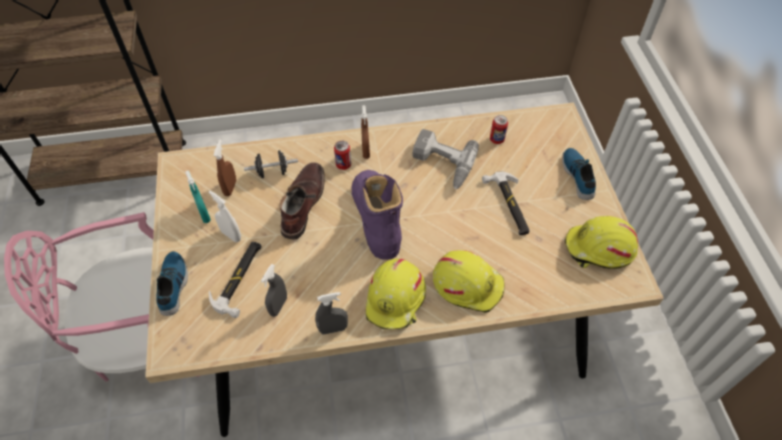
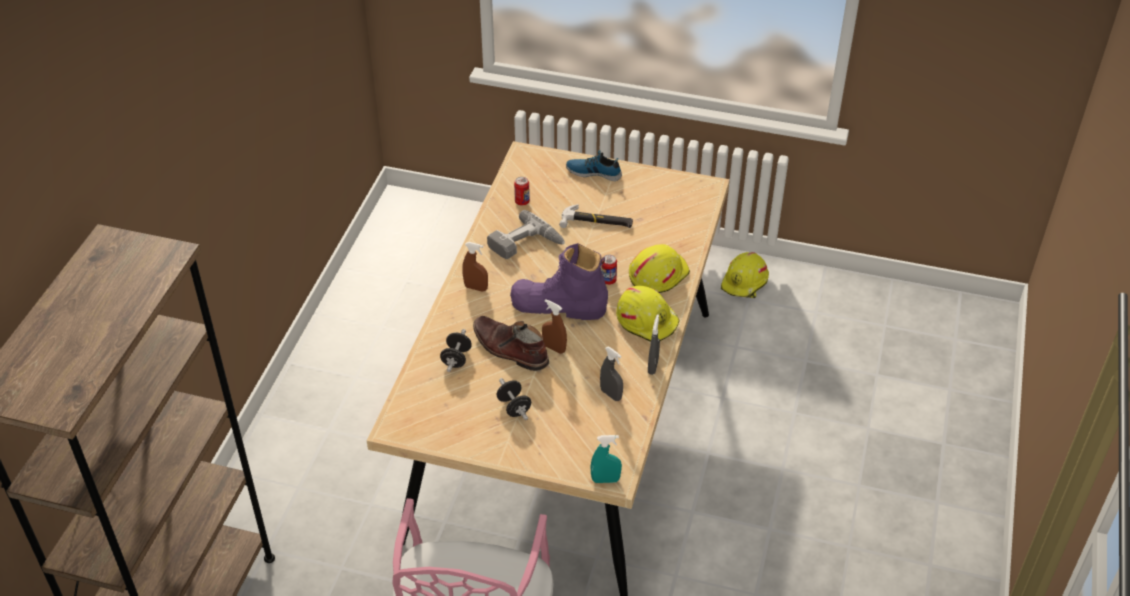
camera: 65 degrees left, 10 degrees down
shoe [156,251,188,316] -> none
turquoise spray bottle [185,170,211,223] -> turquoise spray bottle moved to [590,435,622,483]
white spray bottle [209,191,241,242] -> black dumbbell [497,378,531,420]
hammer [209,242,262,318] -> none
brown spray bottle [213,139,236,196] -> brown spray bottle moved to [542,299,567,354]
can [334,141,351,170] -> can moved to [601,255,617,285]
yellow hard hat [565,216,638,269] -> yellow hard hat moved to [721,252,769,298]

